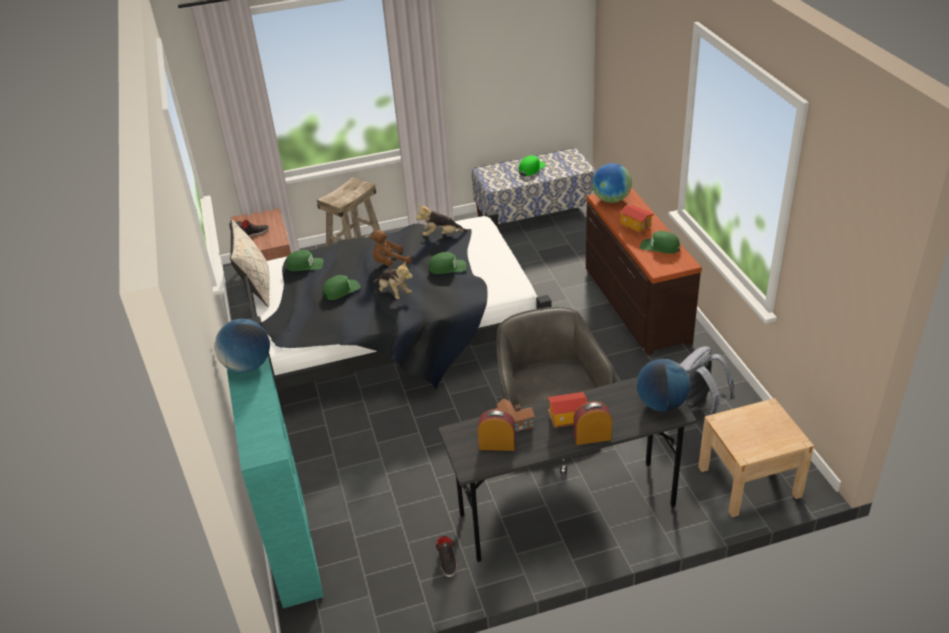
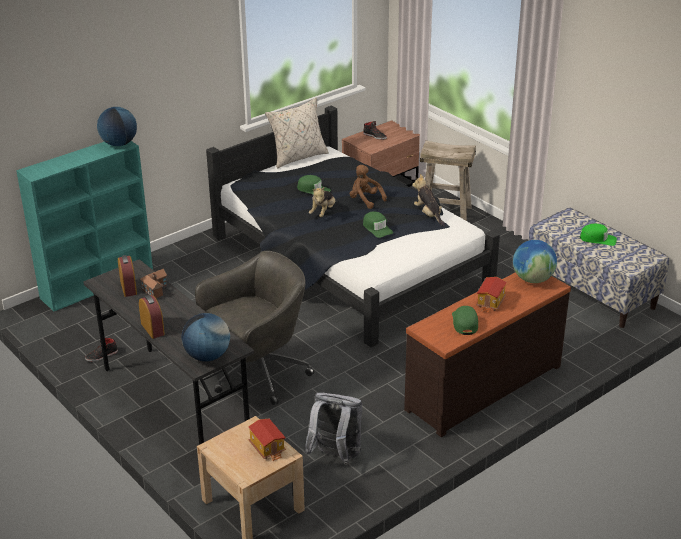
camera: 65 degrees right, 5 degrees down
green cap [286,250,323,271] -> none
toy house [548,392,587,428] -> toy house moved to [248,419,286,461]

